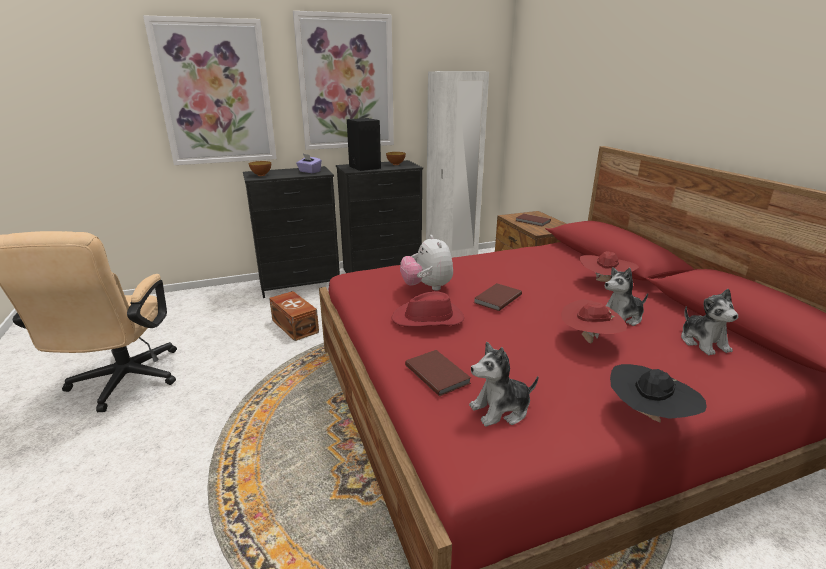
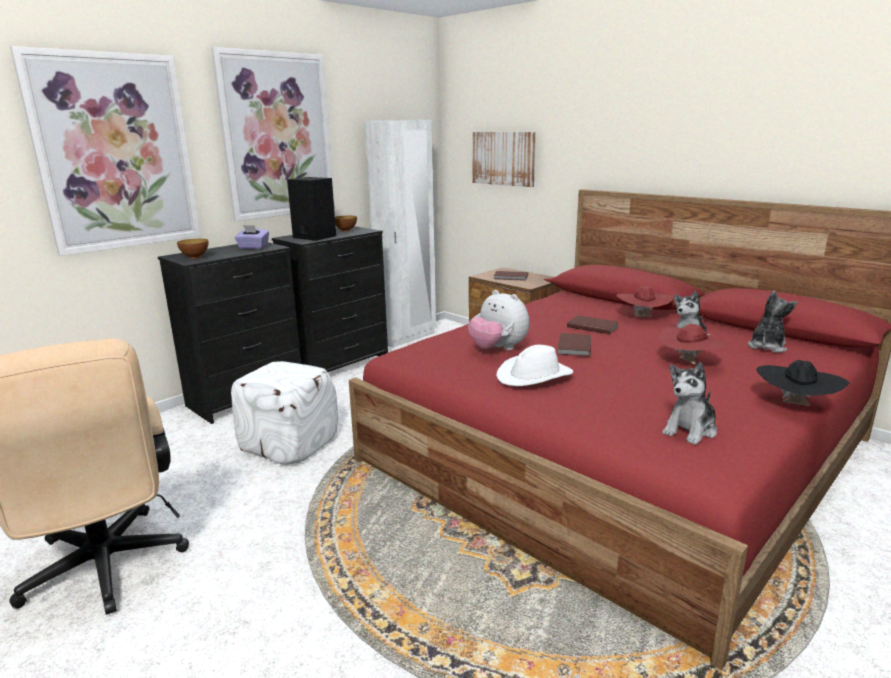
camera: 25 degrees left, 5 degrees down
brown storage box [269,291,319,341] -> white ottoman [231,361,338,465]
red hat [391,291,464,327] -> white hat [496,345,573,386]
brown book [405,350,471,396] -> brown book moved to [567,315,619,334]
plush toy [681,289,738,355] -> plush toy turned 105 degrees counterclockwise [748,291,797,353]
none -> picture [472,132,536,187]

